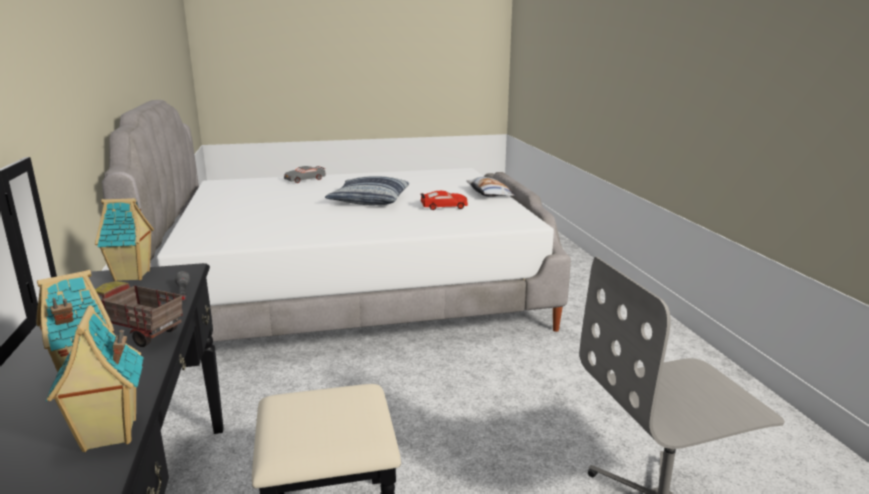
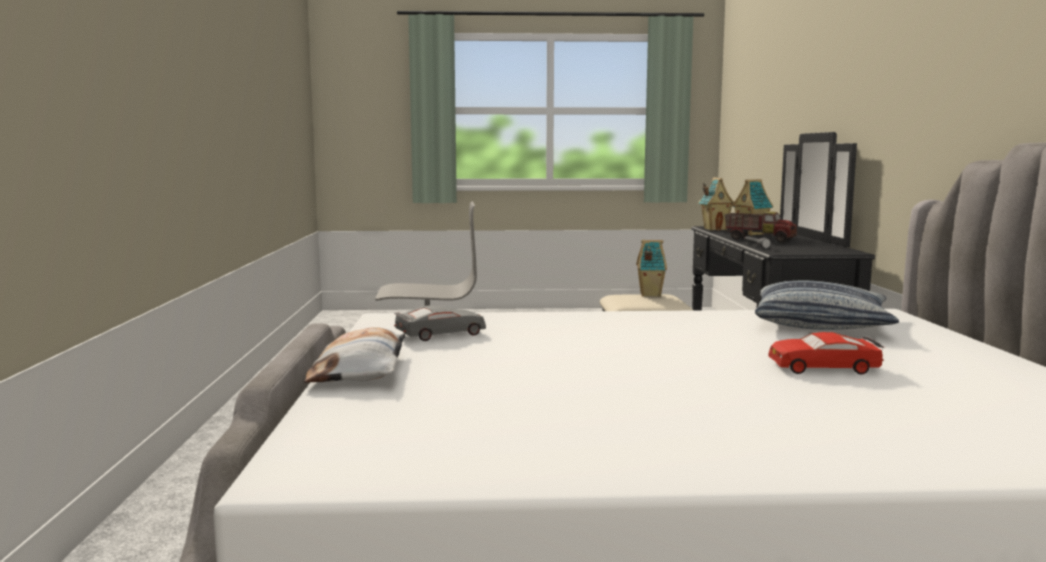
camera: 170 degrees left, 10 degrees down
toy house [95,198,154,281] -> toy house moved to [636,240,667,297]
grey toy car [284,166,326,183] -> grey toy car moved to [394,305,486,341]
pillow [325,176,409,205] -> pillow moved to [755,281,899,330]
red toy car [420,191,468,210] -> red toy car moved to [768,332,885,375]

